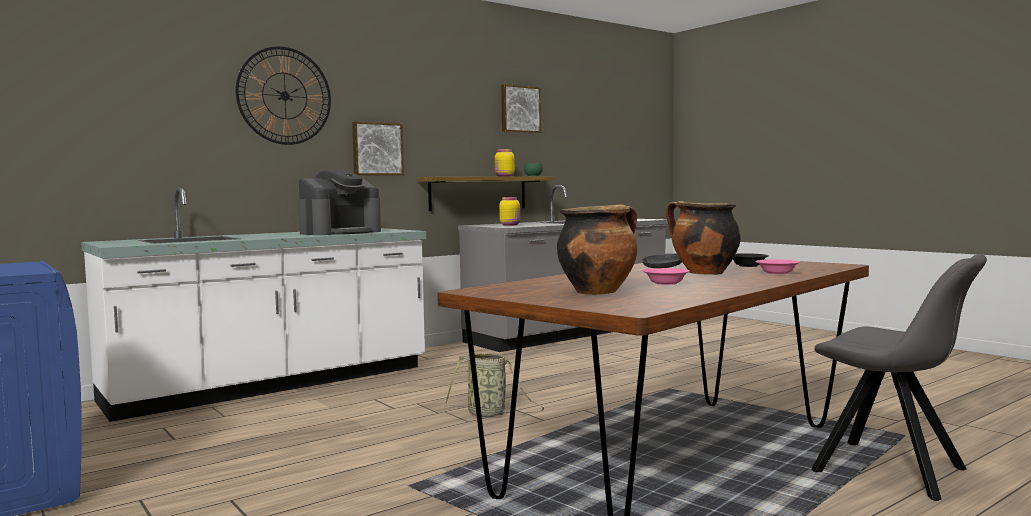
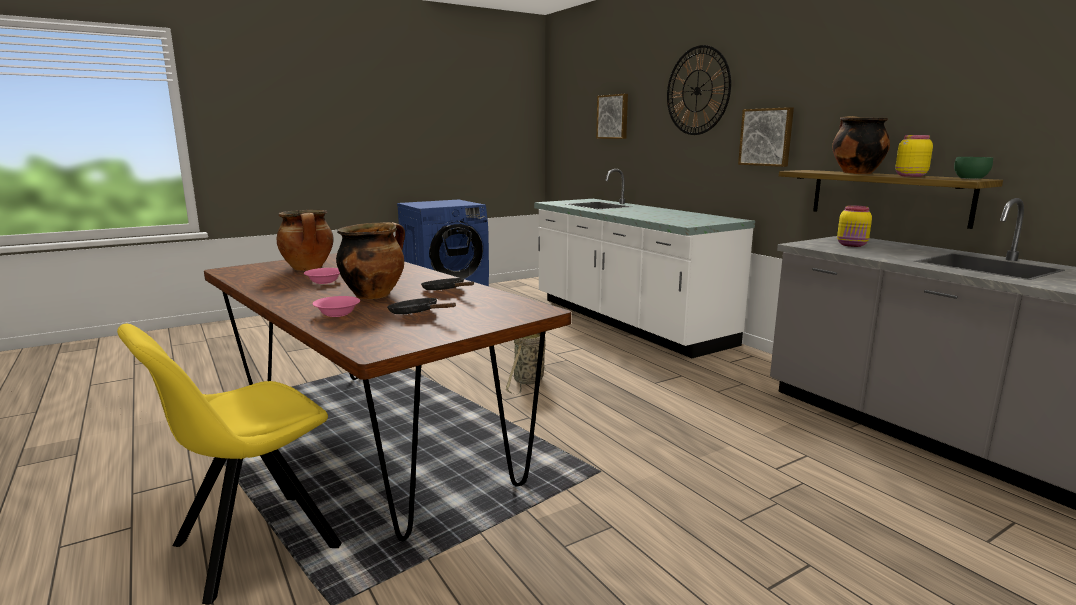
camera: 95 degrees right, 10 degrees up
coffee machine [298,170,381,235] -> none
picture [501,84,541,133] -> picture moved to [596,94,628,139]
black bowl [733,253,769,267] -> black frying pan [387,298,456,314]
grey chair [811,254,987,501] -> yellow chair [117,324,342,605]
none -> cooking pot [832,116,890,174]

